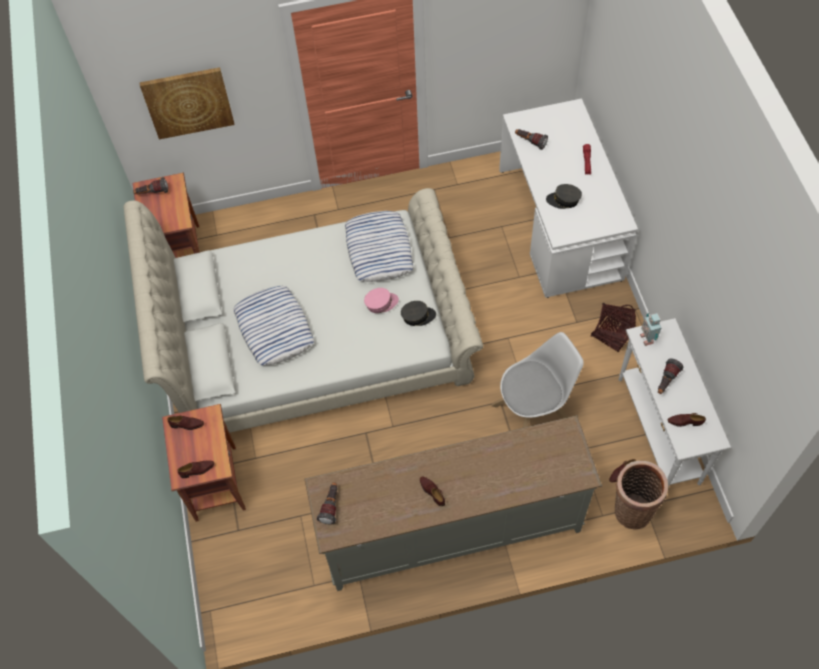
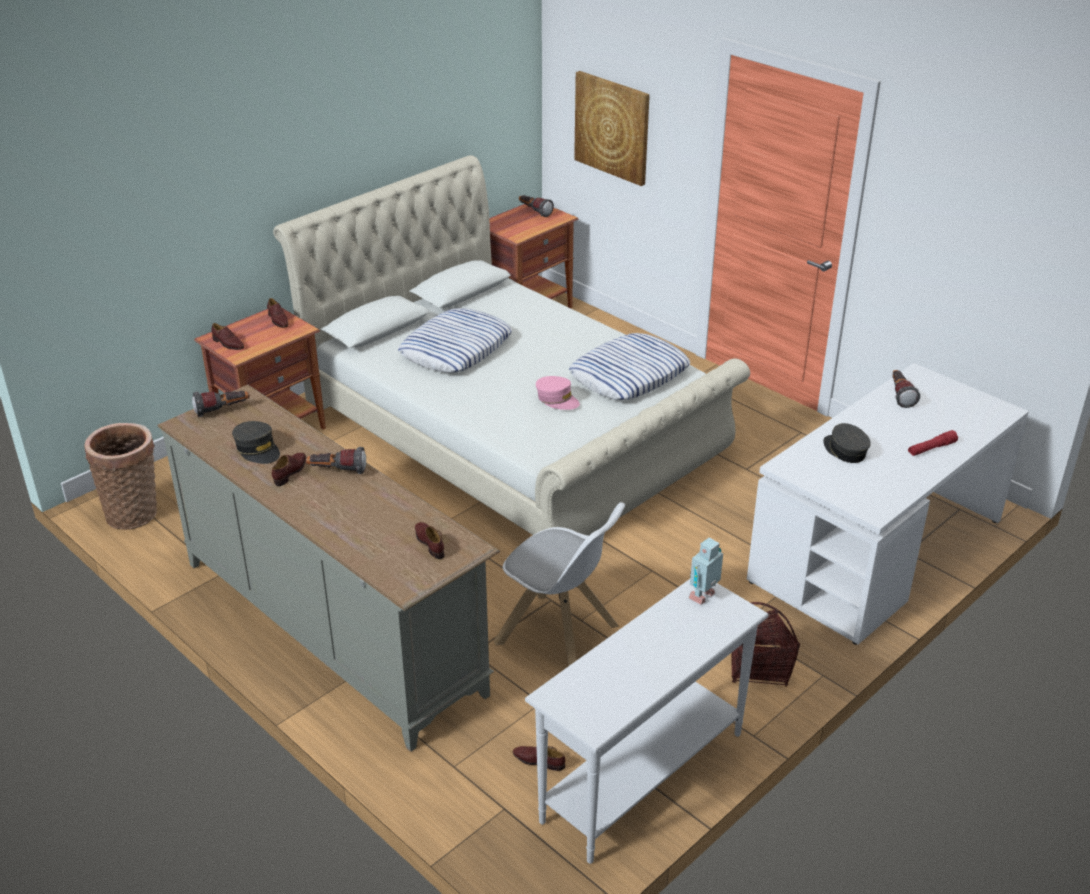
camera: 55 degrees right, 25 degrees down
grey cap [401,301,436,326] -> grey cap moved to [232,421,280,464]
basket [615,461,668,529] -> basket moved to [84,423,157,530]
flashlight [658,359,683,394] -> flashlight moved to [306,447,366,474]
brown shoe [668,413,706,427] -> brown shoe moved to [415,522,444,559]

